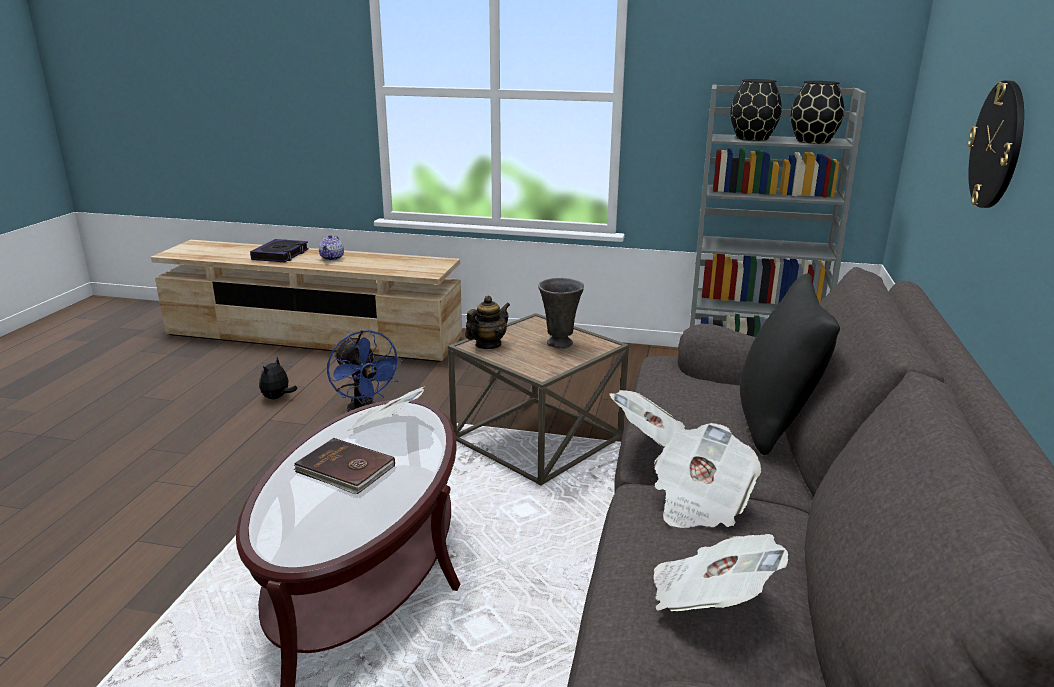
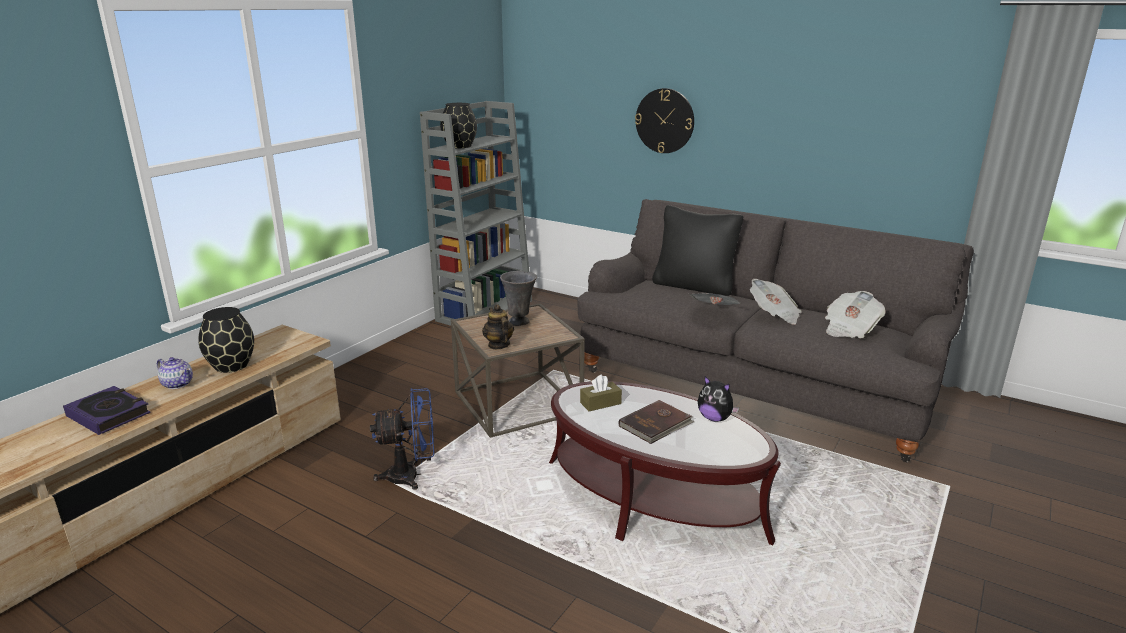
camera: 70 degrees left, 0 degrees up
plush toy [259,357,298,399] -> plush toy moved to [698,376,739,422]
newspaper [348,386,425,431] -> brown tissue box [580,375,622,411]
black vase [791,81,844,144] -> black vase moved to [198,307,254,373]

